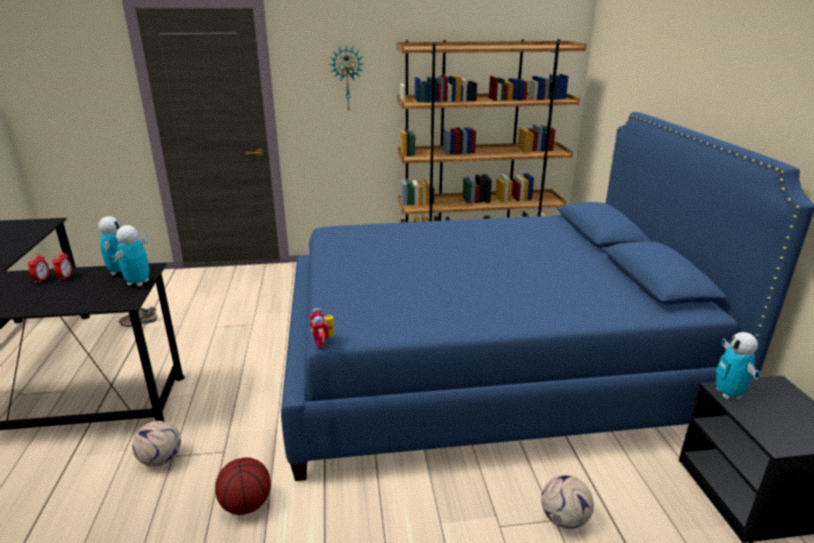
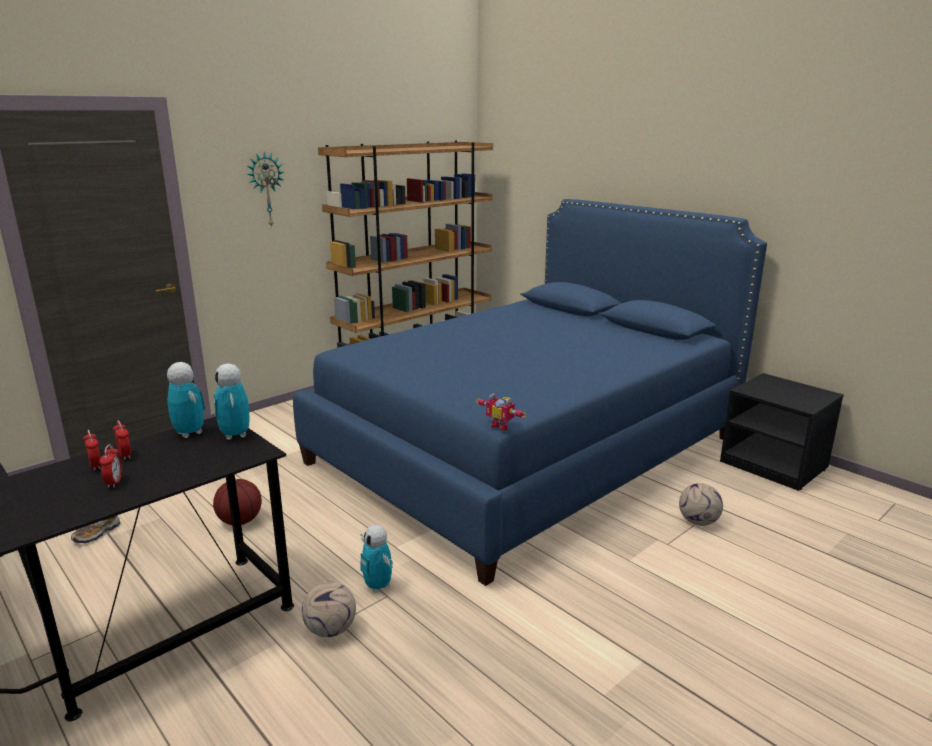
camera: 35 degrees left, 5 degrees down
basketball [215,457,271,515] -> basketball moved to [213,479,262,525]
toy robot [716,332,760,399] -> toy robot moved to [361,525,393,593]
none -> alarm clock [99,444,122,488]

